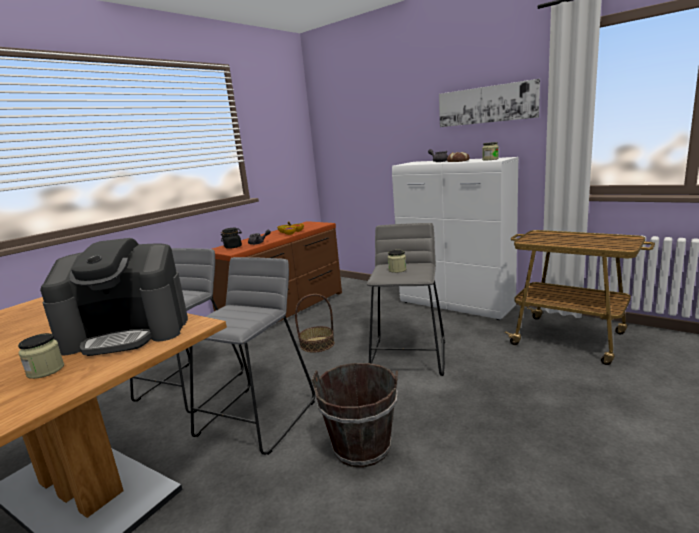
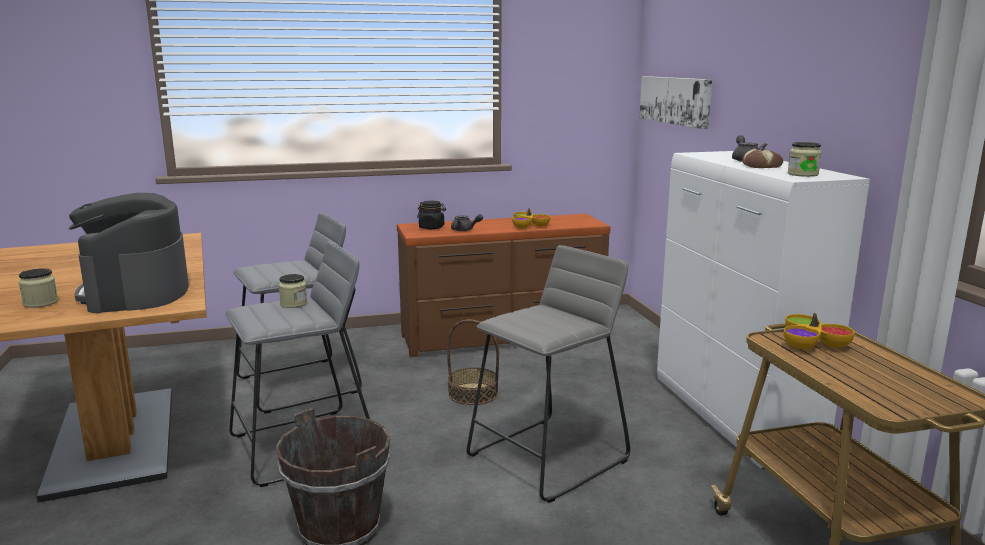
camera: 35 degrees right, 0 degrees up
coffee machine [40,238,188,356] -> coffee machine turned 45 degrees clockwise [69,193,189,313]
jar [388,250,406,273] -> jar moved to [279,274,307,308]
picture [439,79,540,127] -> picture moved to [639,76,712,129]
none -> bowl [784,313,855,349]

